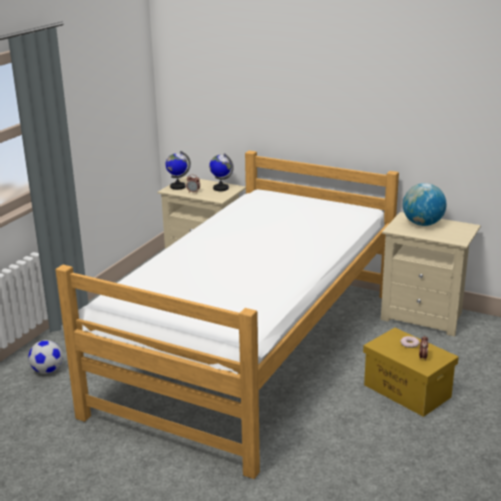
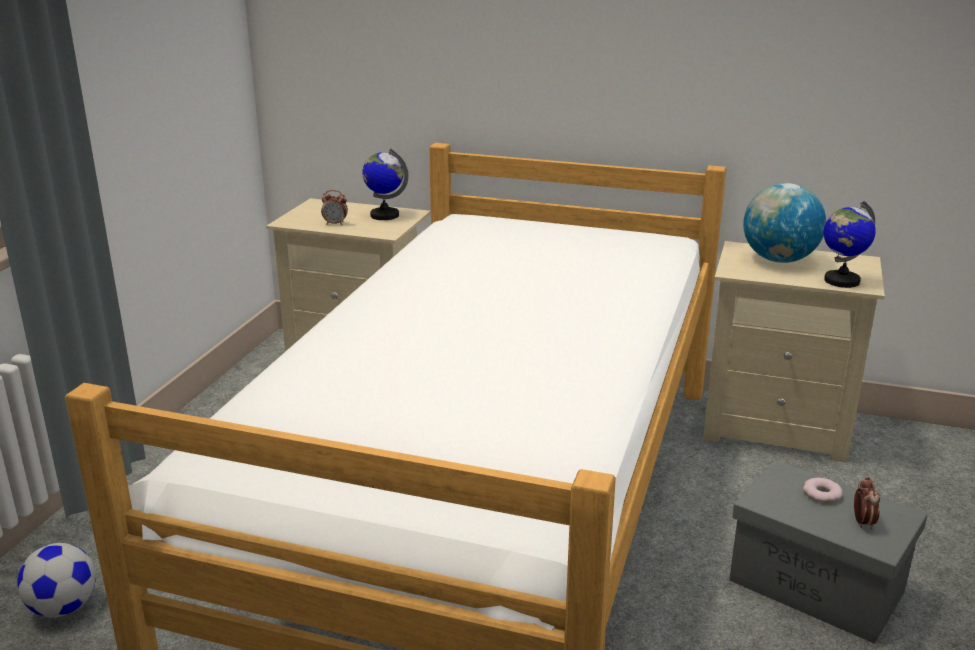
camera: 10 degrees left, 0 degrees up
globe [166,151,191,190] -> globe moved to [824,201,876,288]
yellow storage box [363,328,459,417] -> grey storage box [729,460,928,644]

